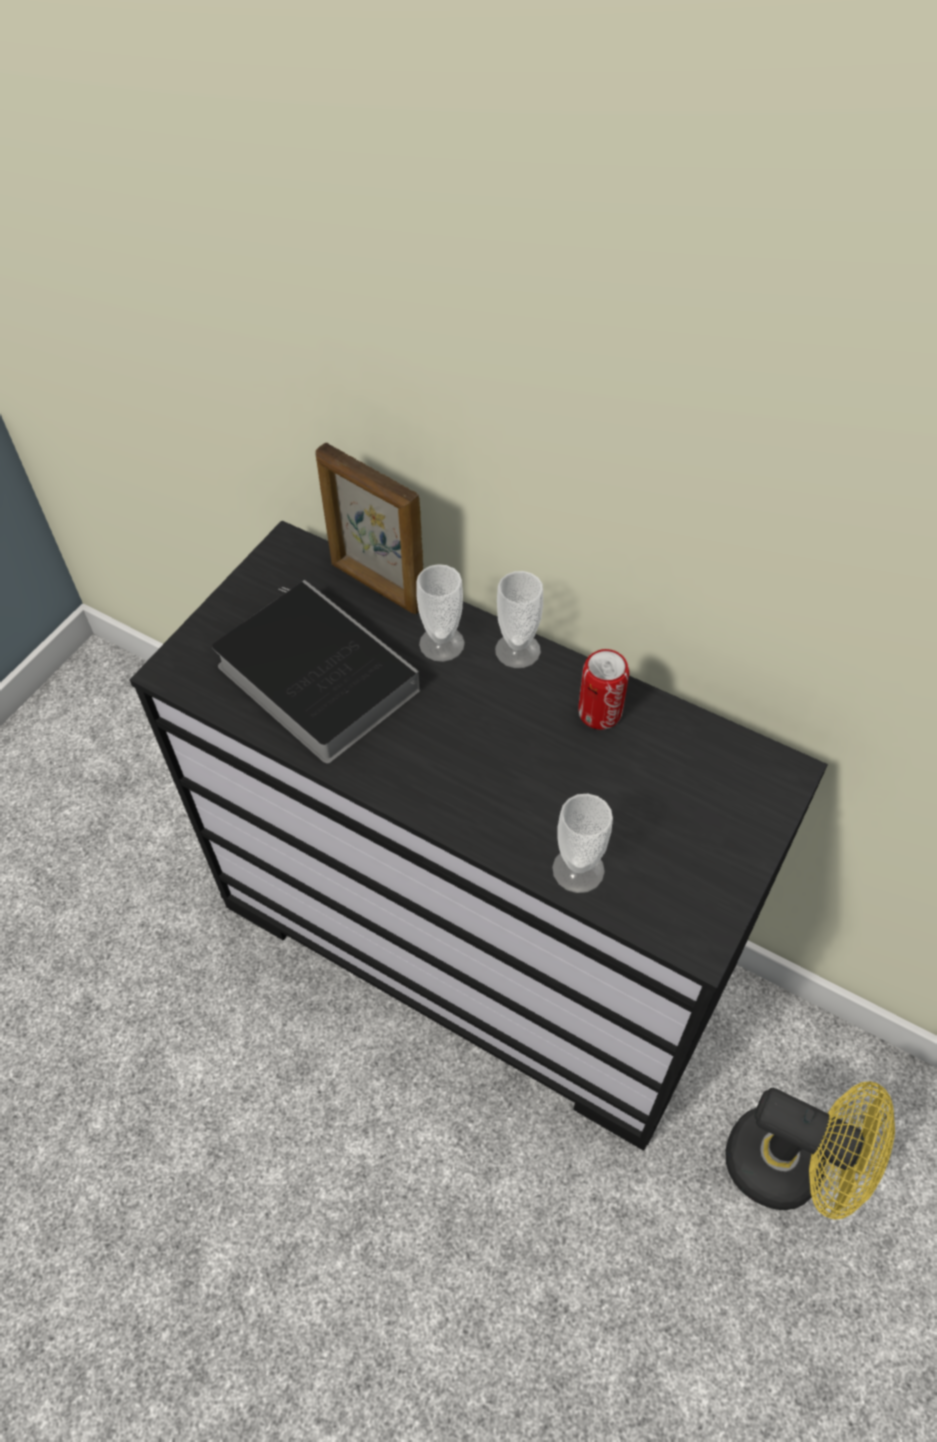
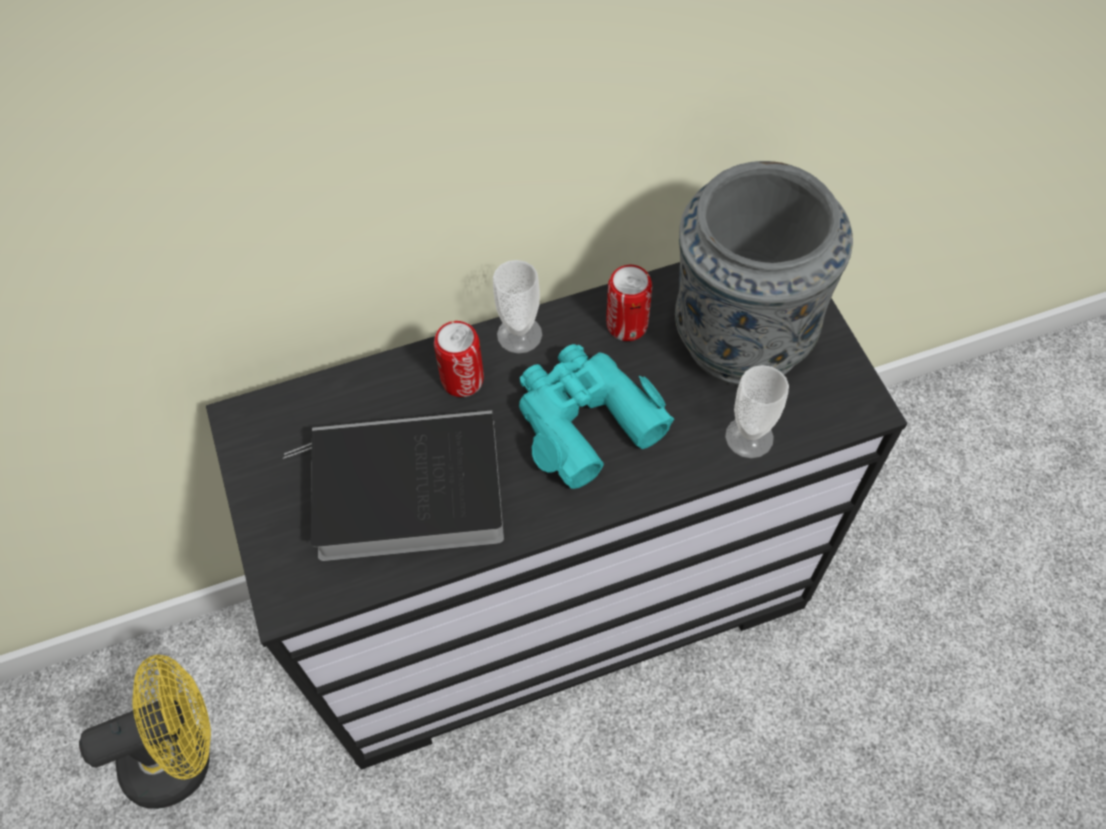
camera: 50 degrees left, 5 degrees up
picture frame [315,442,423,614] -> none
cup [416,564,465,662] -> can [434,321,484,397]
yellow fan [725,1081,895,1220] -> yellow fan moved to [79,655,211,809]
none -> turquoise binoculars [519,344,674,489]
none -> grey vase [675,161,853,386]

